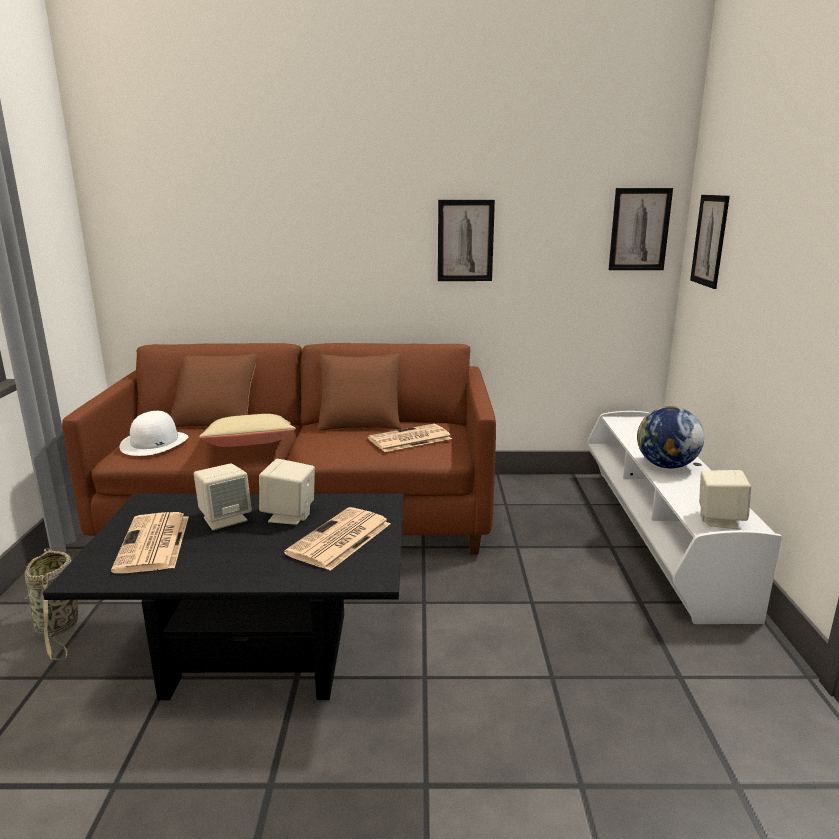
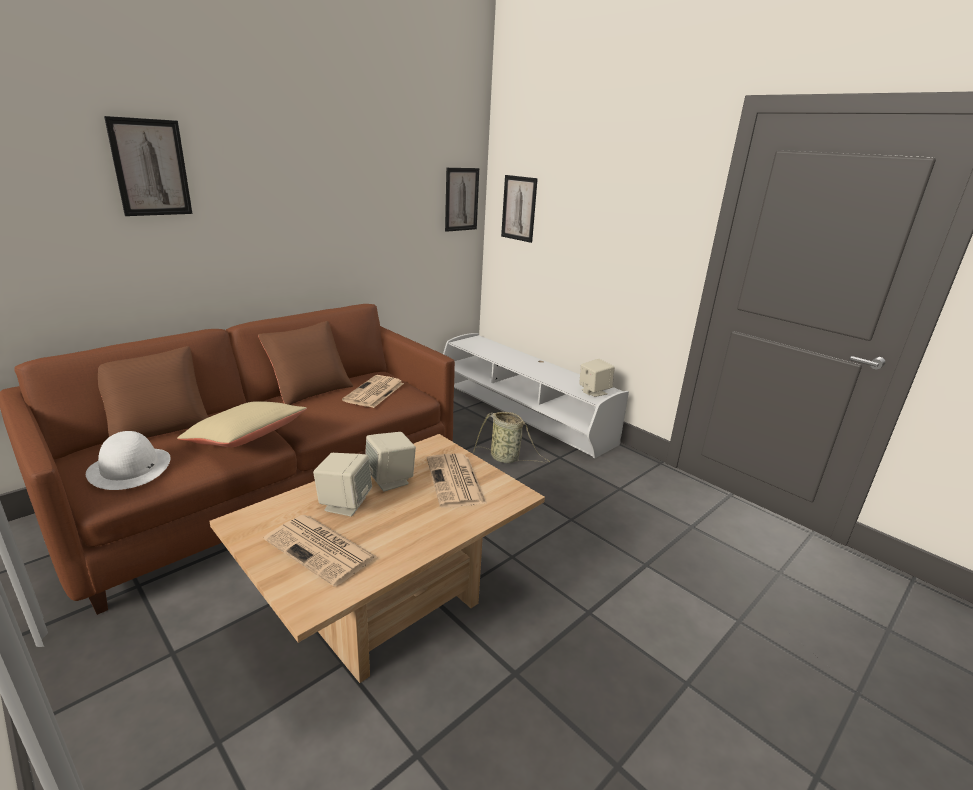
camera: 45 degrees left, 5 degrees up
basket [25,548,79,660] -> basket moved to [473,412,550,463]
black coffee table [43,493,404,700] -> beige coffee table [209,434,545,683]
picture [438,200,495,281] -> picture moved to [104,116,193,216]
globe [637,406,704,469] -> none

